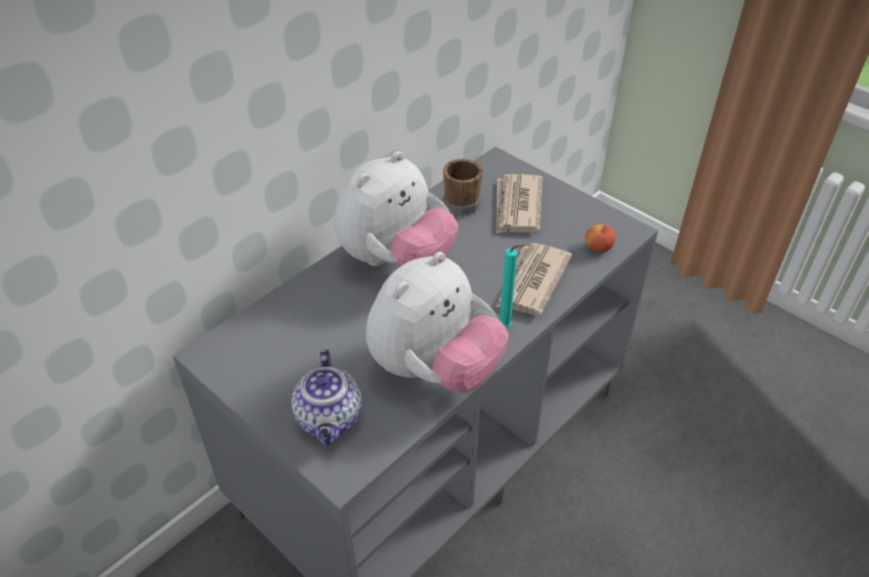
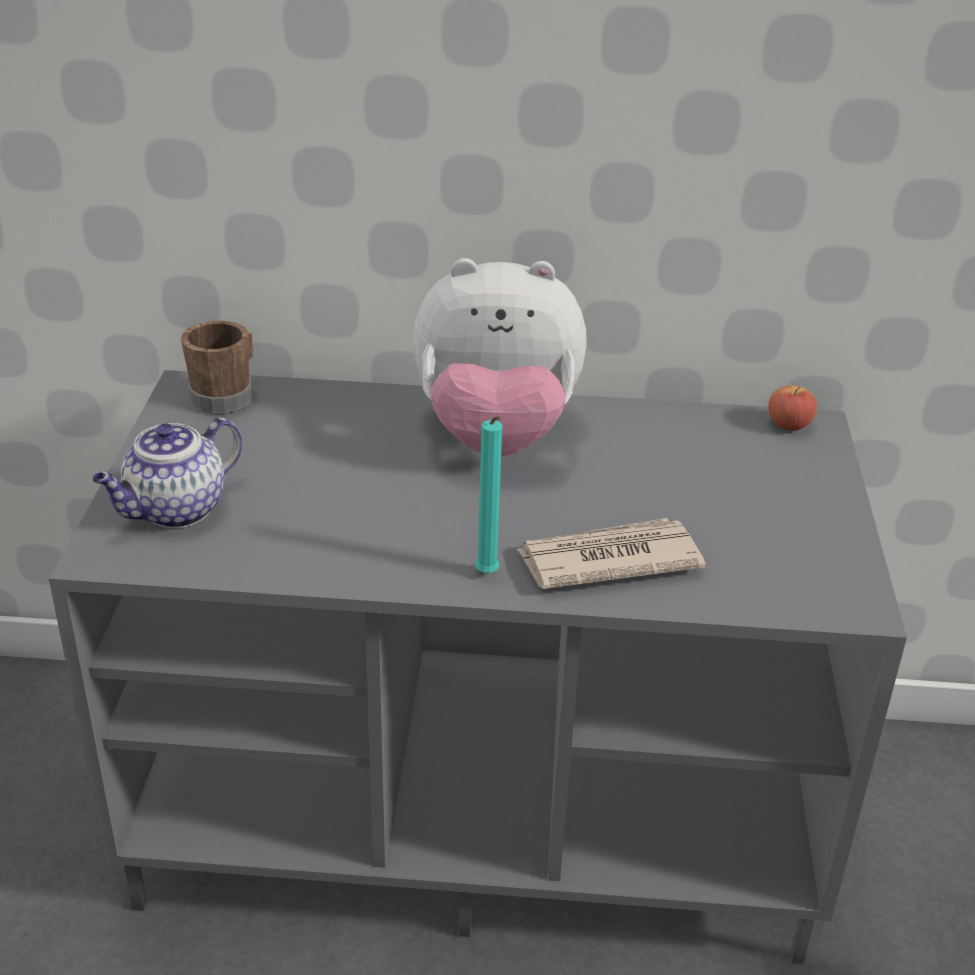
camera: 50 degrees right, 10 degrees down
plush toy [366,252,508,393] -> none
brown mug [443,159,483,216] -> brown mug moved to [181,321,253,414]
newspaper [496,174,543,234] -> none
apple [585,224,616,253] -> apple moved to [768,385,817,431]

